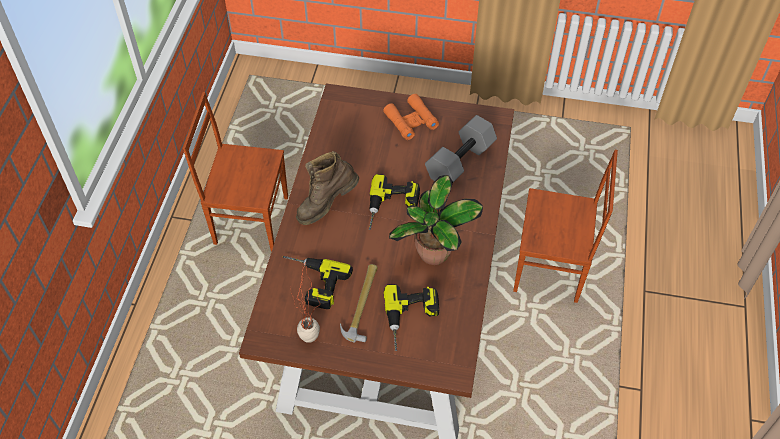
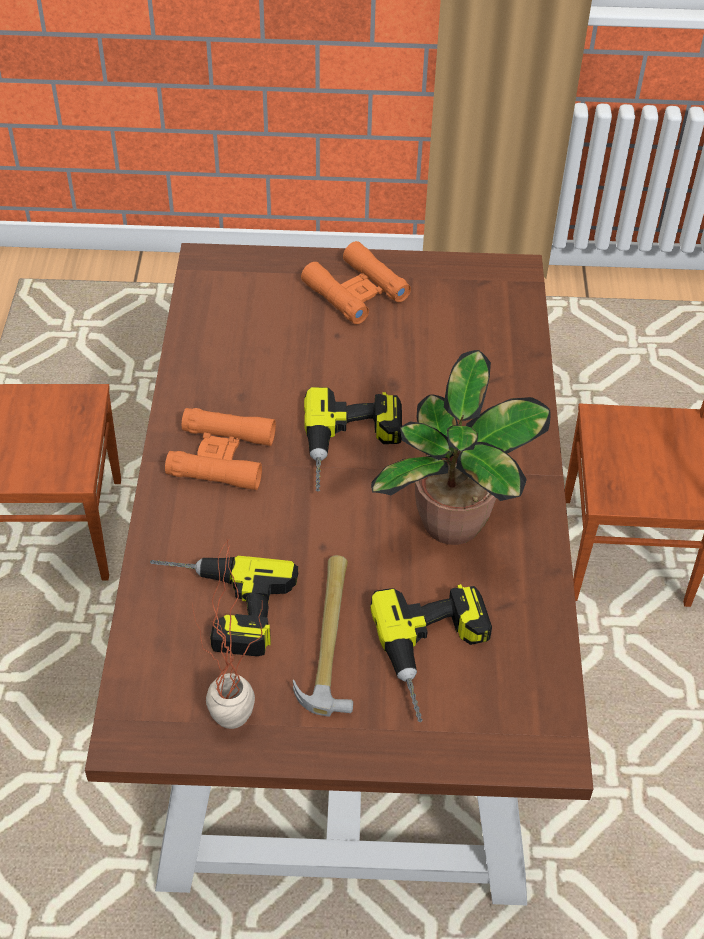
camera: 10 degrees left, 5 degrees down
brown boot [296,151,359,225] -> orange binoculars [165,408,276,490]
grey dumbbell [425,115,497,182] -> none

